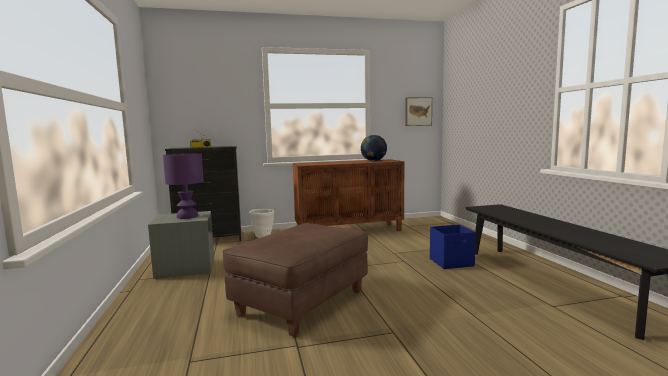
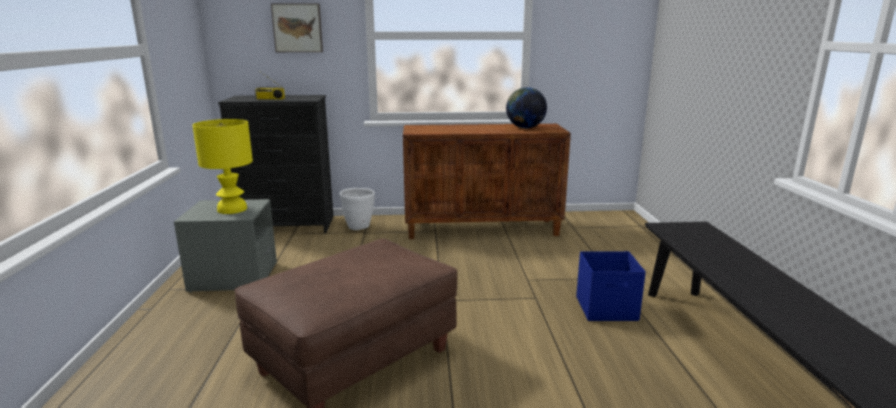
camera: 10 degrees right, 10 degrees up
purple table lamp [163,153,204,219] -> yellow table lamp [192,119,253,214]
picture [405,97,432,126] -> picture moved to [271,3,323,52]

